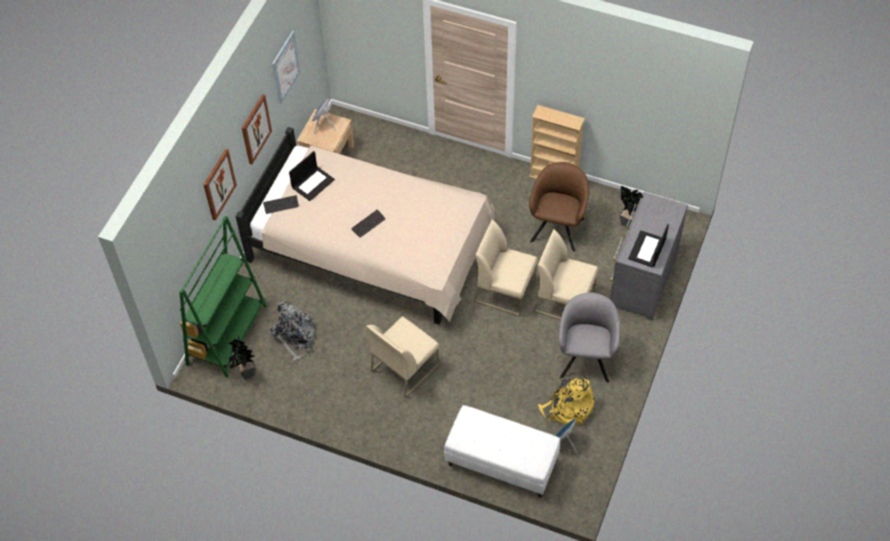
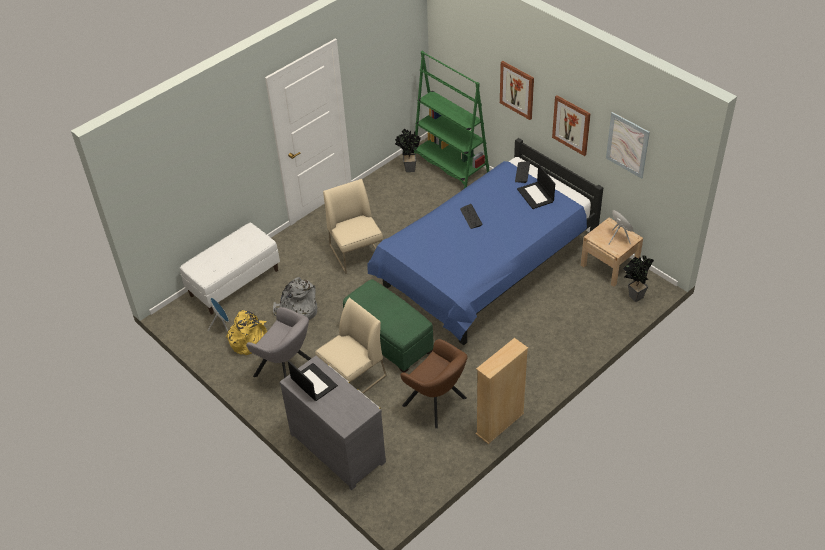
camera: 115 degrees right, 10 degrees down
beige bed [235,127,496,325] -> blue bed [368,138,603,345]
grey backpack [270,302,315,361] -> grey backpack moved to [273,277,318,320]
beige chair [474,220,538,316] -> green ottoman [343,279,434,372]
potted plant [620,186,643,227] -> potted plant moved to [623,255,654,302]

